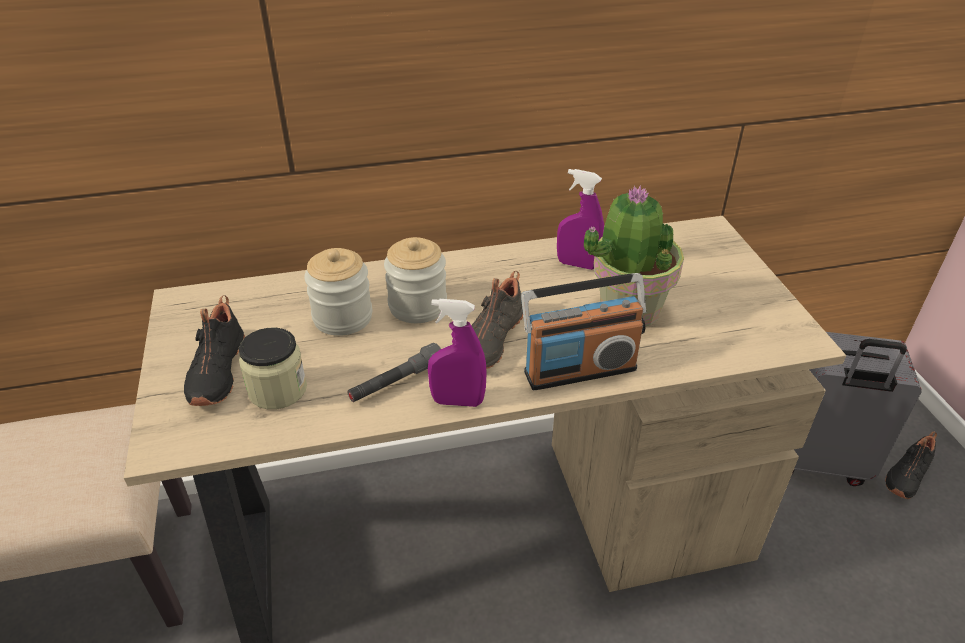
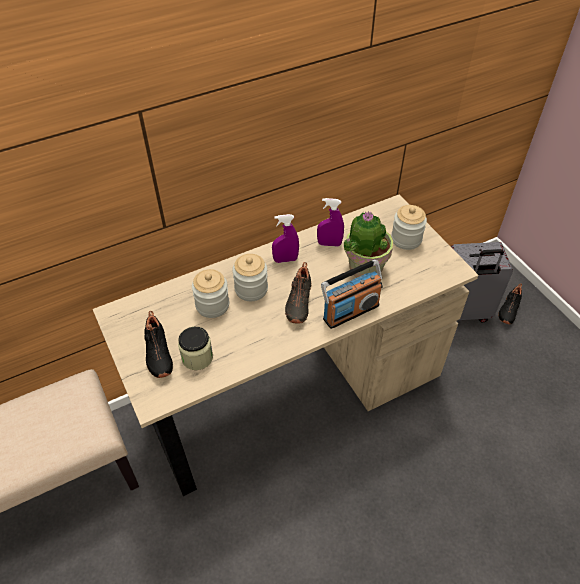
camera: 15 degrees left, 10 degrees up
grey flashlight [347,343,441,402] -> none
purple spray bottle [428,299,487,407] -> purple spray bottle moved to [272,214,299,263]
none -> jar [391,205,427,250]

